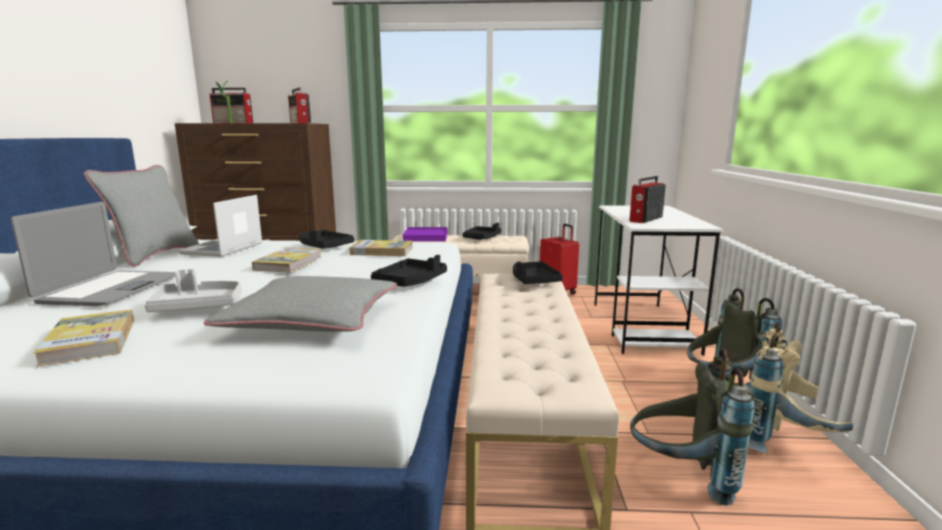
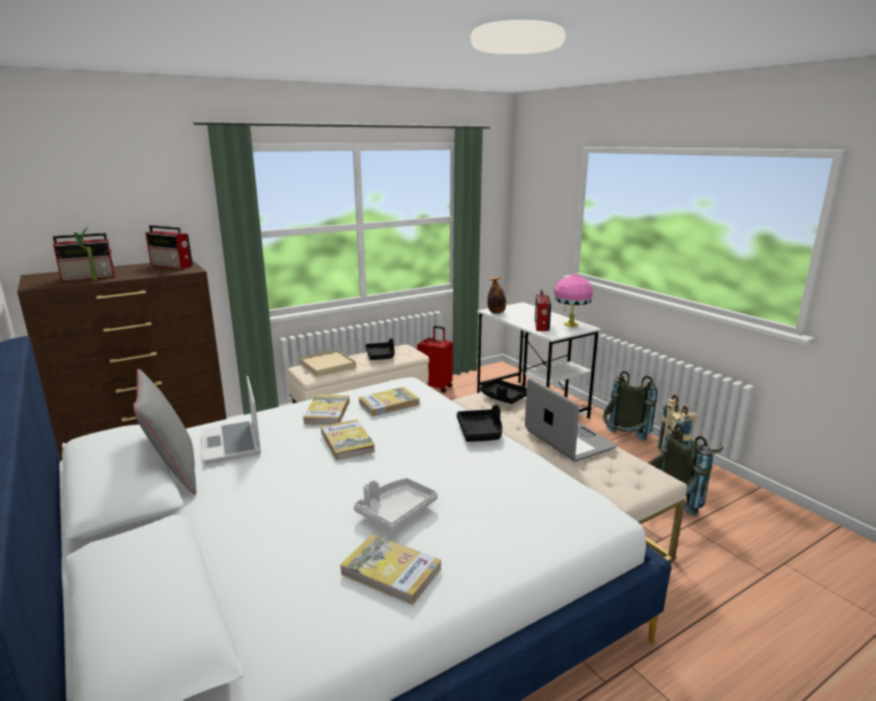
camera: 35 degrees left, 5 degrees up
laptop [11,202,176,306] -> laptop moved to [525,378,617,462]
grey pillow [204,276,397,332] -> none
black tray [299,229,354,249] -> book [302,395,350,425]
purple tray [403,227,448,242] -> beige tray [299,350,356,377]
none -> bottle [487,276,506,314]
none -> pink table lamp [554,273,593,327]

